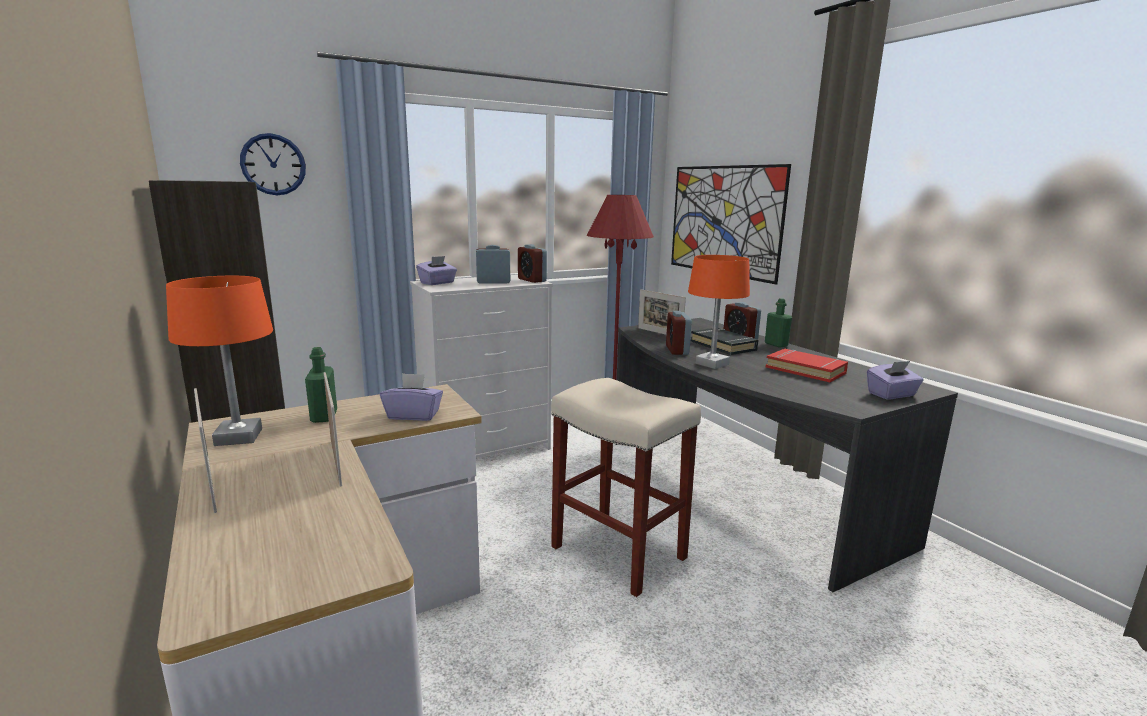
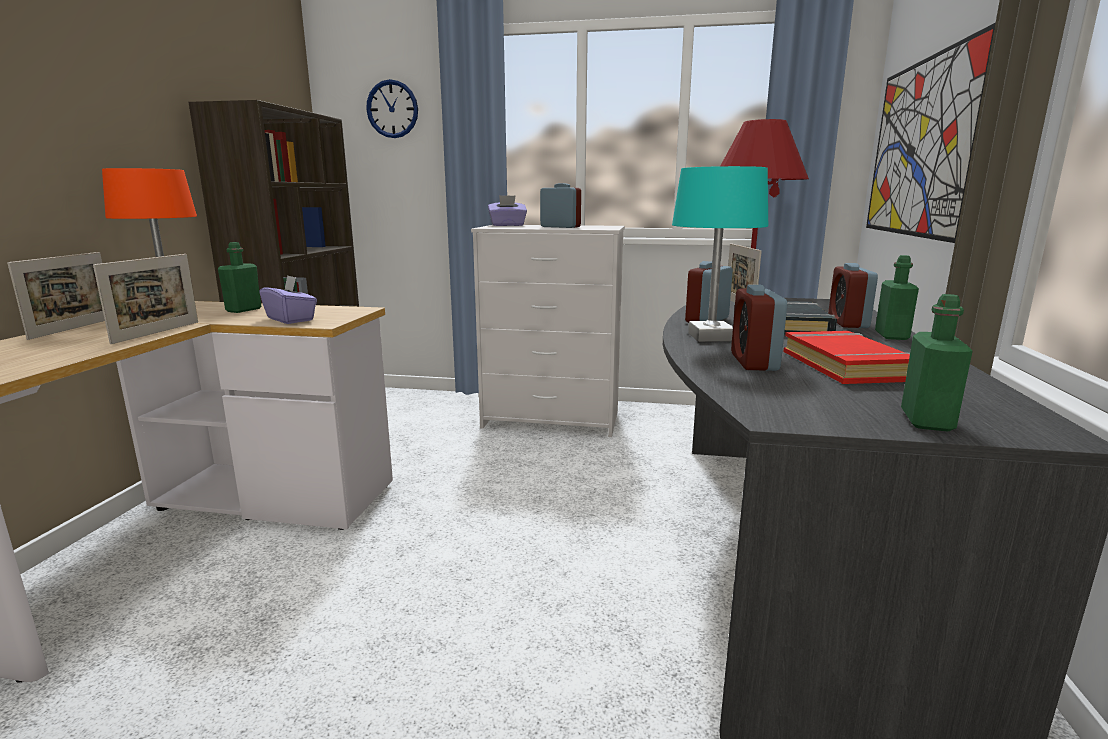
camera: 40 degrees right, 0 degrees up
alarm clock [518,244,547,283] -> alarm clock moved to [731,285,787,371]
beige stool [551,378,701,597] -> none
orange table lamp [688,255,750,369] -> turquoise table lamp [672,166,768,342]
purple tissue box [867,361,924,400] -> green bottle [901,294,973,431]

